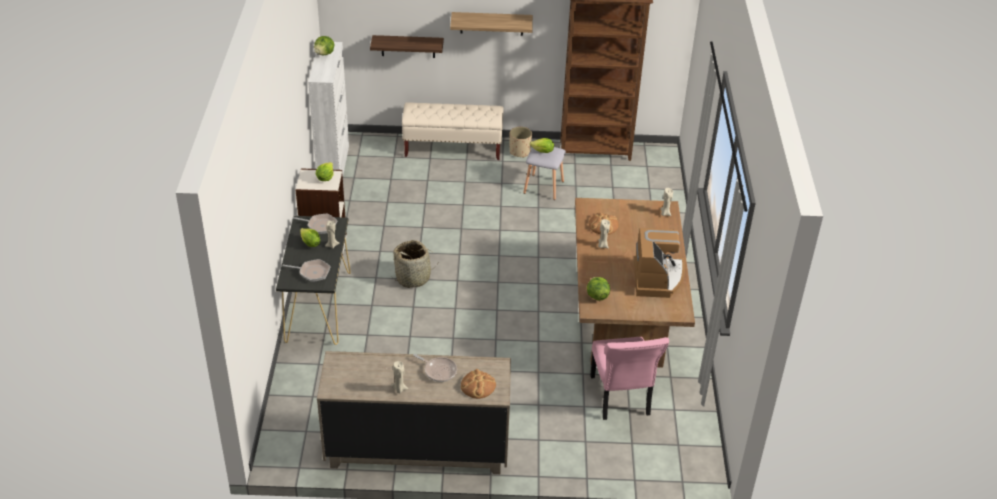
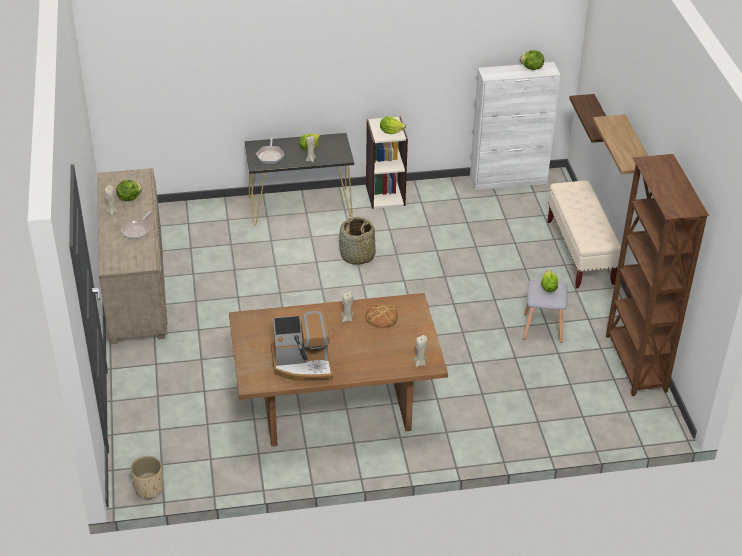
camera: 80 degrees right, 0 degrees up
frying pan [292,214,338,234] -> none
bread [461,369,496,399] -> none
beige planter [510,127,532,158] -> beige planter moved to [130,456,164,499]
lettuce [587,277,610,301] -> lettuce moved to [116,180,143,201]
pink chair [590,337,669,420] -> none

